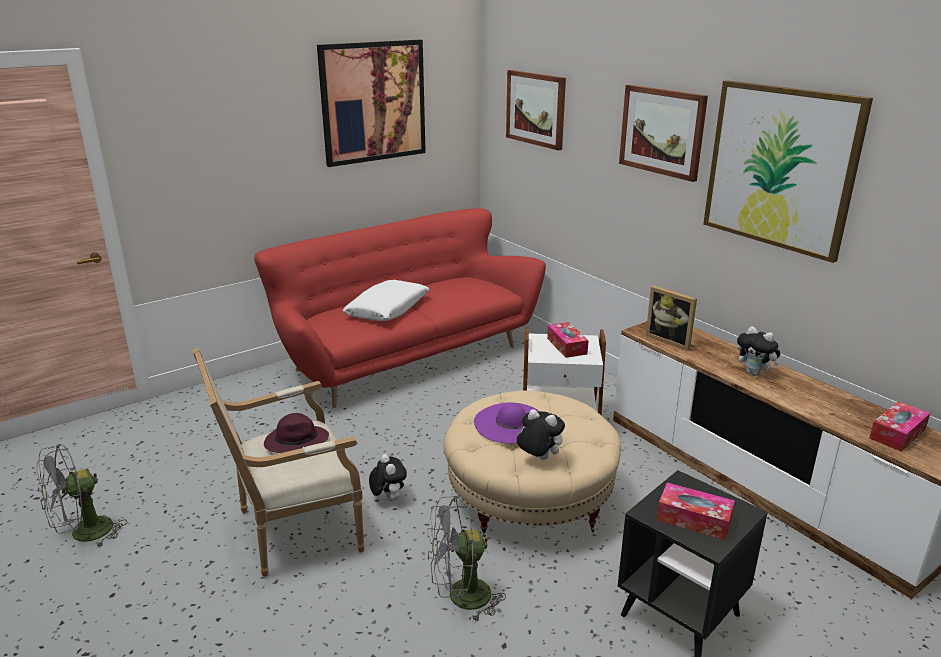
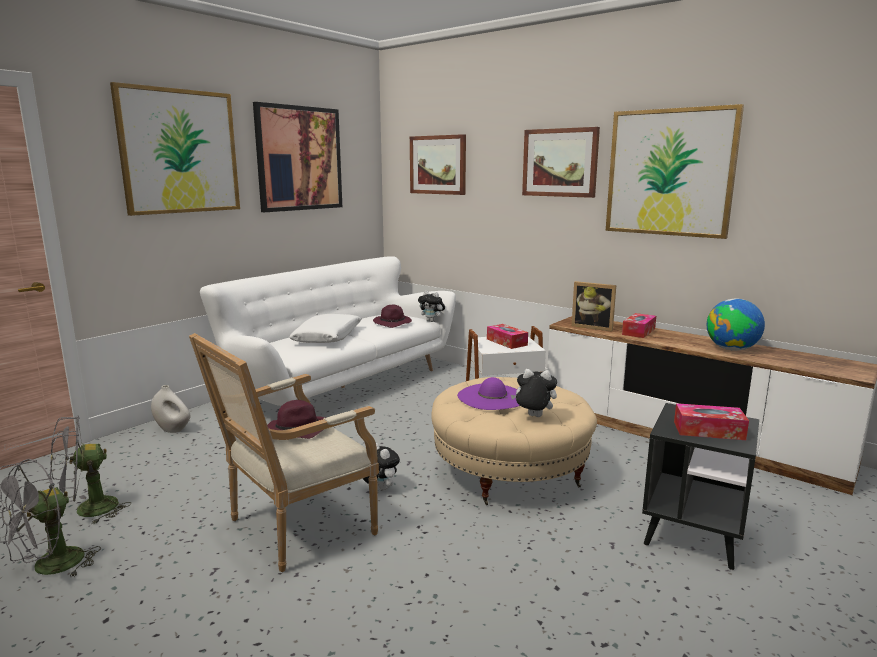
camera: 15 degrees left, 10 degrees down
red sofa [254,208,546,408] -> white sofa [200,256,456,406]
grey fan [427,496,506,623] -> grey fan moved to [50,415,131,524]
plush toy [737,326,781,376] -> plush toy moved to [418,291,445,322]
tissue box [869,401,930,452] -> tissue box moved to [622,313,656,338]
none -> picture [110,82,240,216]
none -> white vase [151,385,190,433]
none -> purple hat [373,304,412,328]
none -> globe [707,299,765,351]

